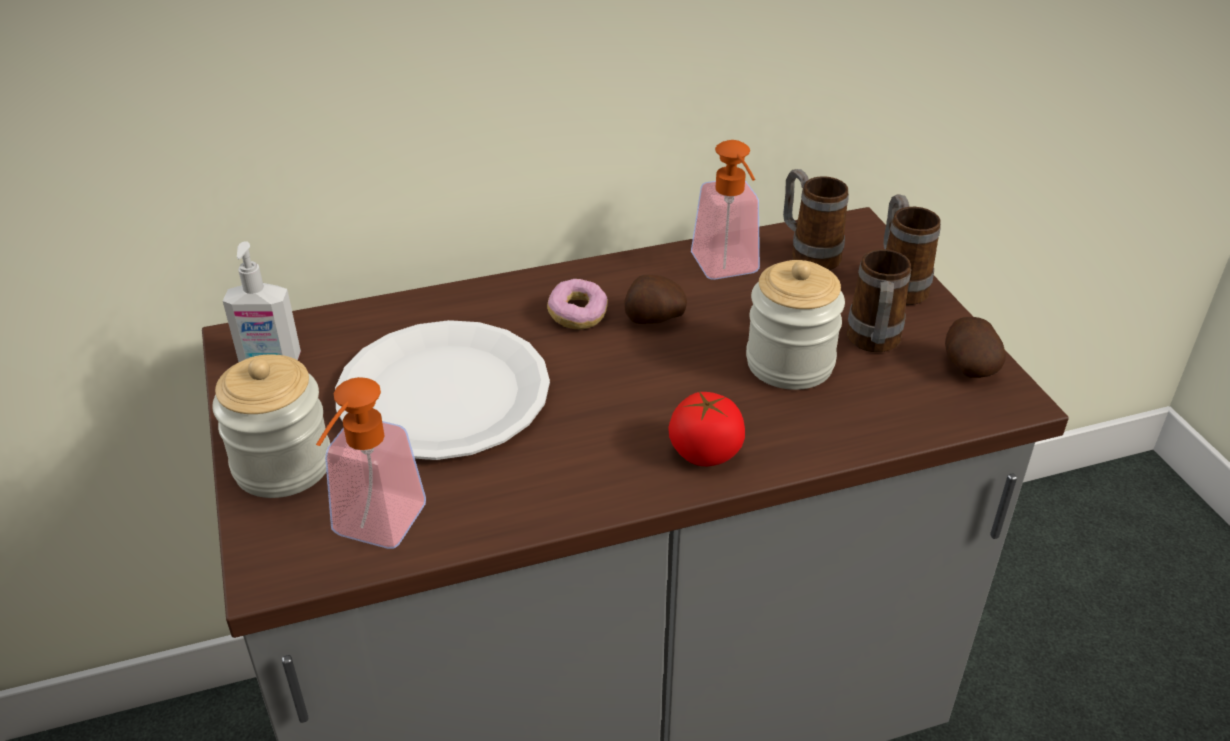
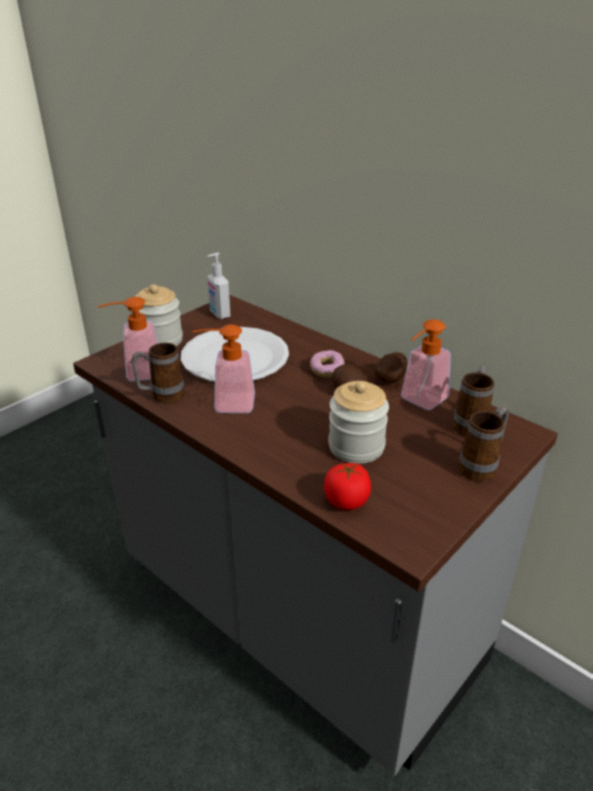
camera: 60 degrees right, 5 degrees down
tomato [668,392,745,466] -> tomato moved to [324,462,371,510]
mug [846,249,911,352] -> mug moved to [131,343,185,404]
potato [945,317,1006,378] -> potato moved to [374,352,407,383]
none -> soap dispenser [192,324,255,413]

